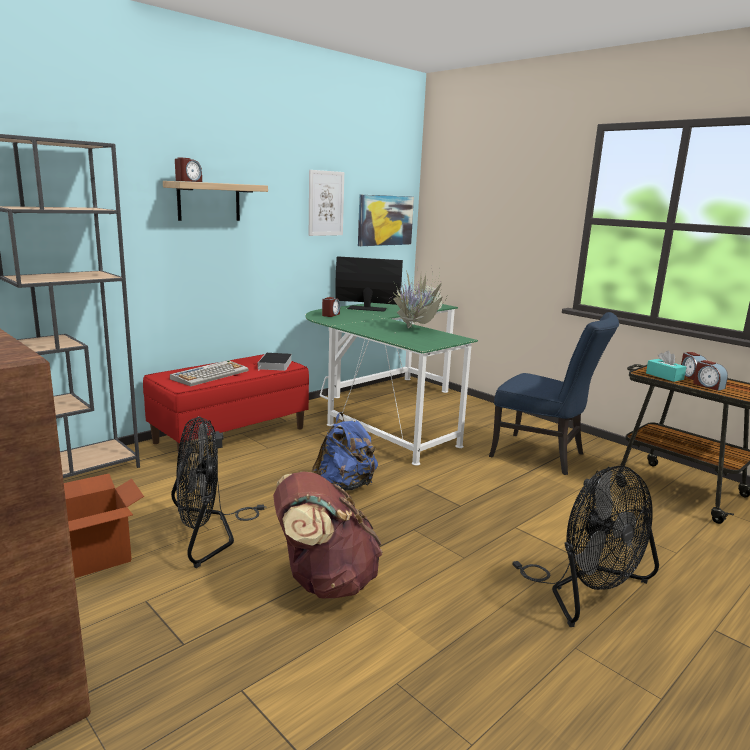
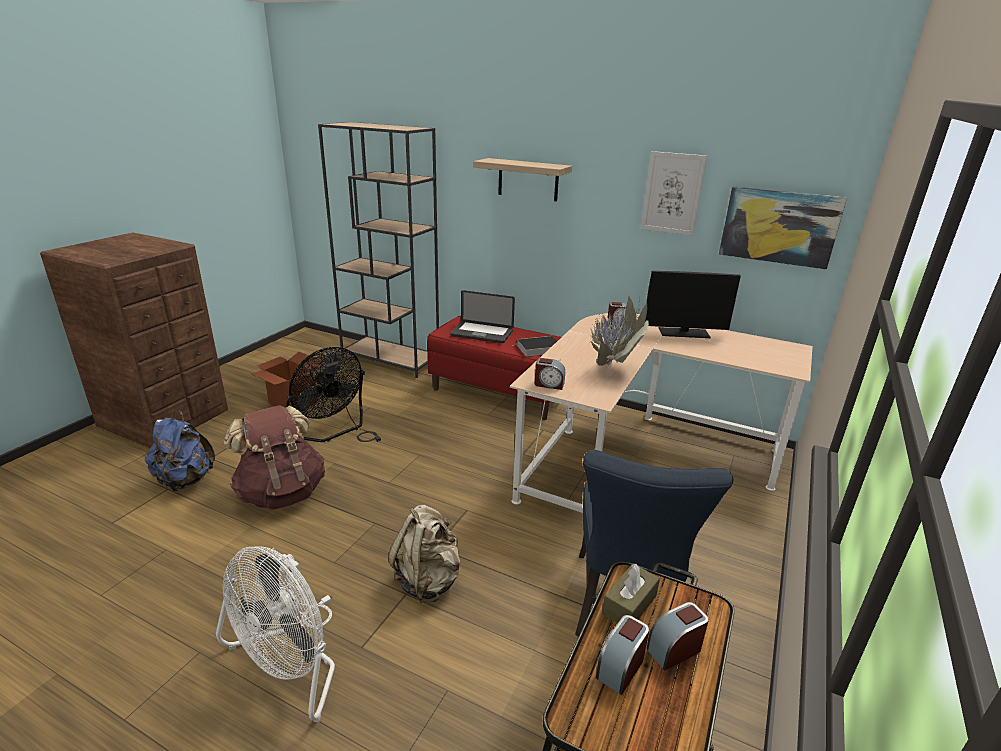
camera: 70 degrees right, 10 degrees up
keyboard [170,360,249,386] -> laptop [450,290,515,343]
alarm clock [175,158,202,182] -> alarm clock moved to [535,358,565,390]
green desk [305,303,478,466] -> beige desk [510,313,813,513]
blue backpack [312,412,378,491] -> blue backpack moved to [145,411,215,491]
monitor [335,256,403,312] -> monitor turned 105 degrees clockwise [645,271,741,338]
black fan [513,466,659,627] -> white fan [216,546,335,722]
turquoise tissue box [646,351,686,382] -> brown tissue box [602,564,660,623]
none -> beige backpack [388,505,460,603]

